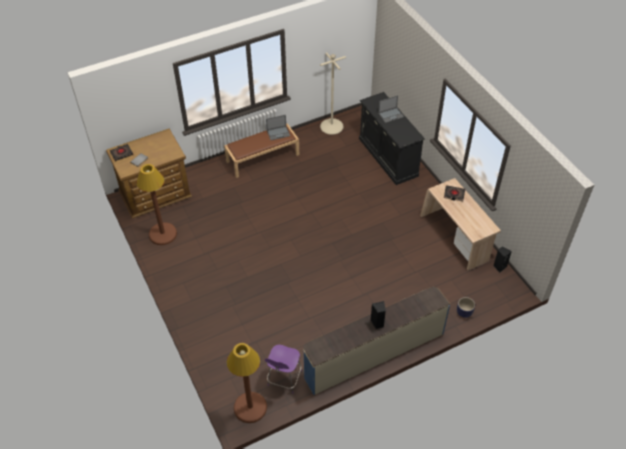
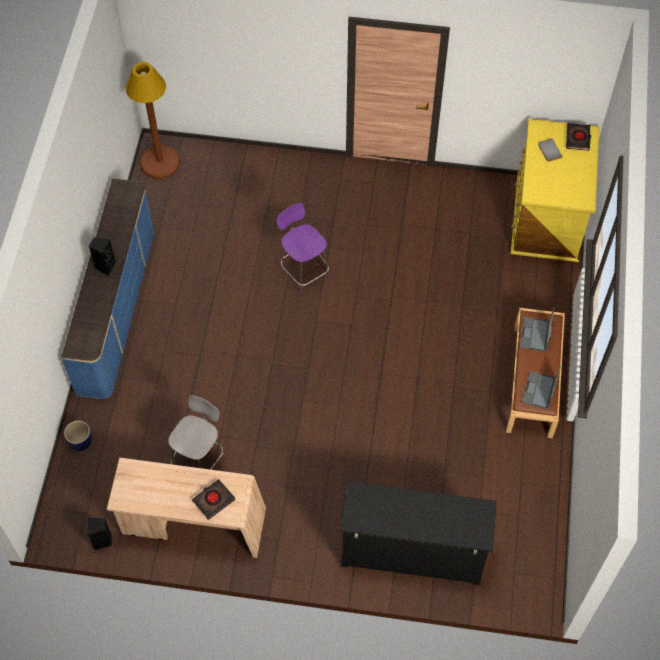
camera: 125 degrees right, 10 degrees up
brown dresser [106,129,192,218] -> yellow dresser [511,119,599,262]
brown floor lamp [137,164,177,245] -> none
purple chair [265,345,302,394] -> purple chair moved to [276,203,330,293]
beige clothes rack [320,52,346,135] -> none
laptop [378,95,404,123] -> laptop moved to [520,307,554,352]
none -> grey chair [168,395,225,470]

